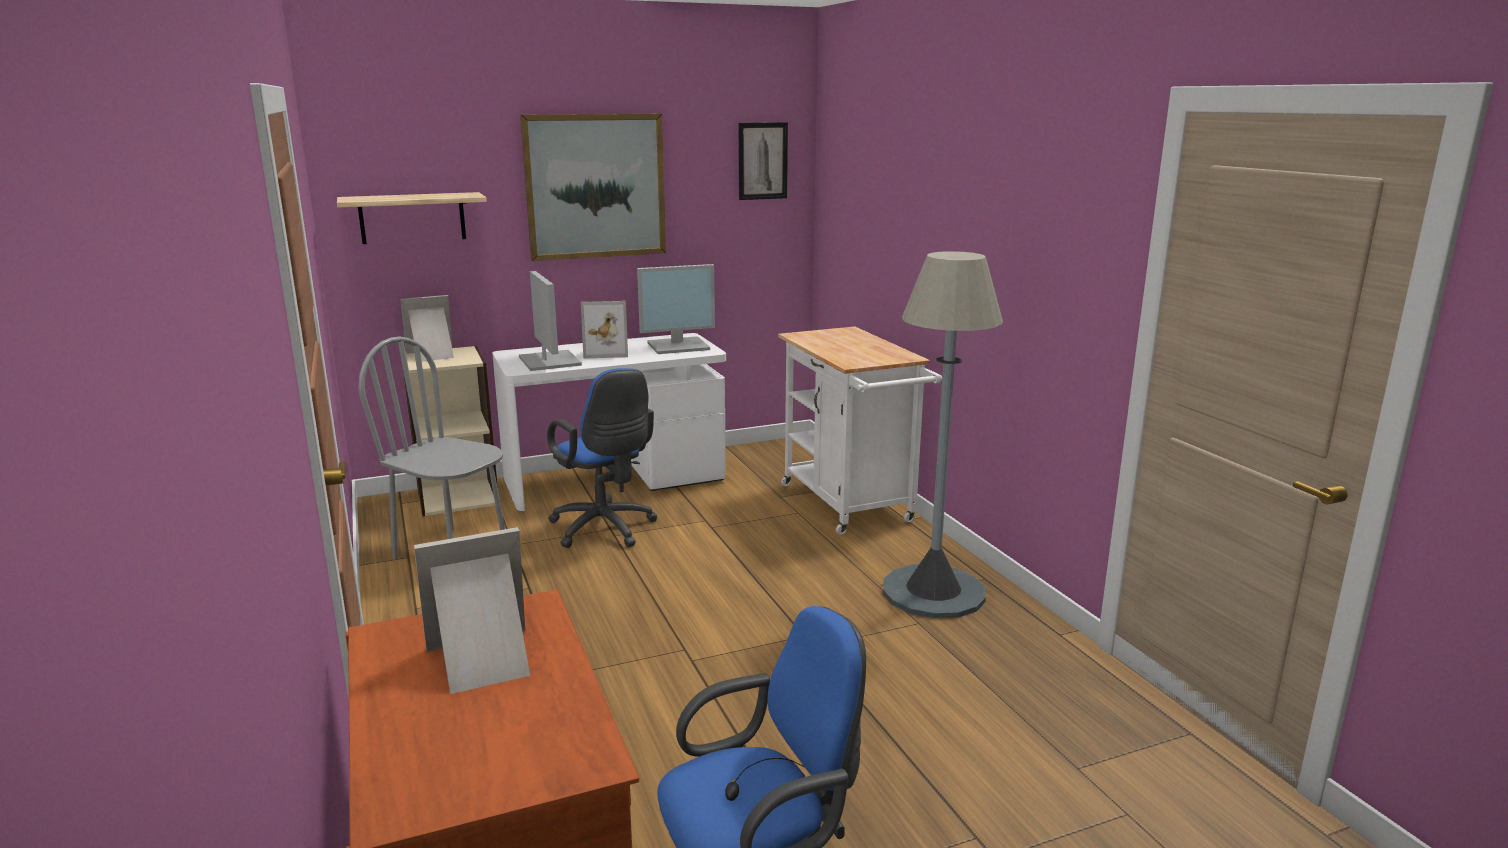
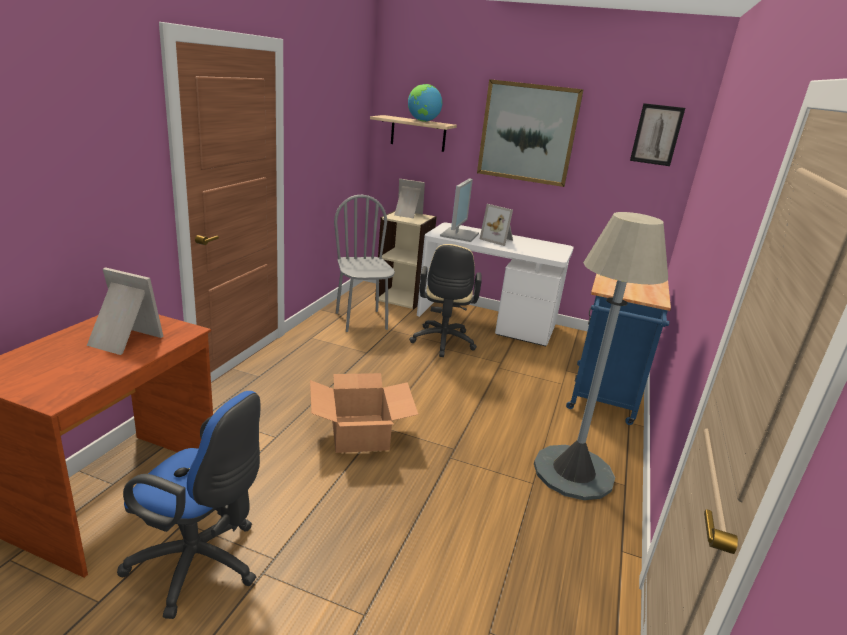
camera: 40 degrees right, 5 degrees up
blue office chair [547,368,658,548] -> beige office chair [409,244,482,357]
monitor [637,264,715,354] -> none
white cart [778,326,942,535] -> blue cart [566,273,671,425]
none -> cardboard box [310,373,418,453]
none -> globe [408,84,442,122]

